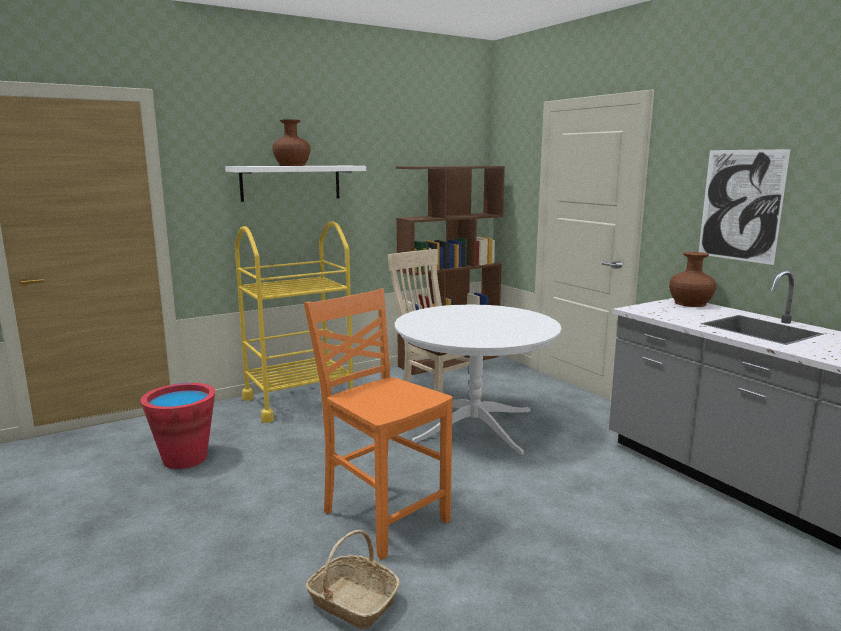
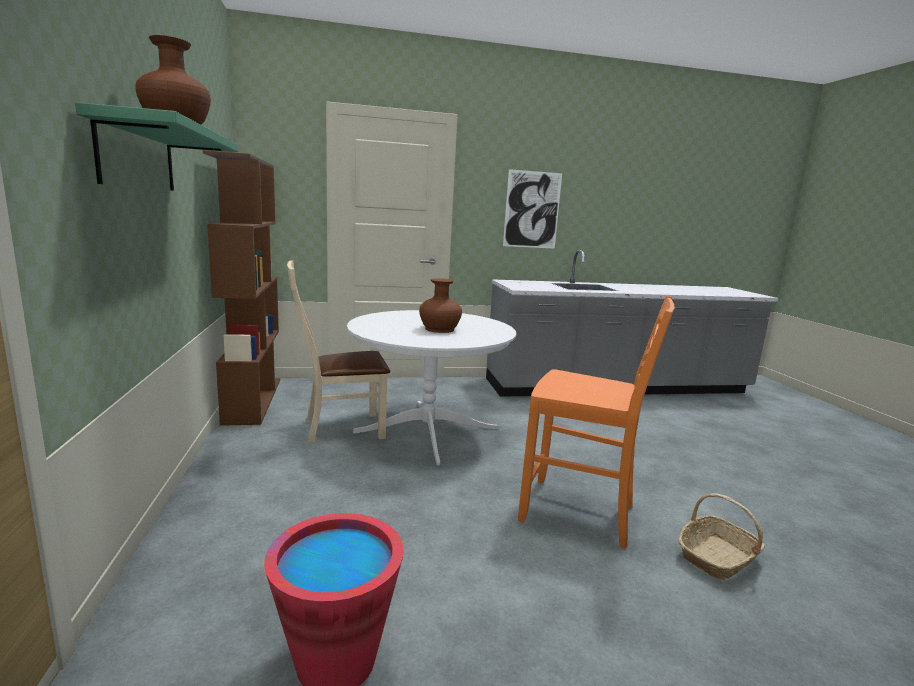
camera: 70 degrees left, 0 degrees up
white shelf [225,166,366,202] -> green shelf [75,102,238,191]
yellow cart [235,221,353,423] -> none
orange chair [304,288,453,560] -> orange chair turned 135 degrees counterclockwise [518,296,675,548]
brown vase [669,252,716,307] -> brown vase moved to [419,278,462,333]

